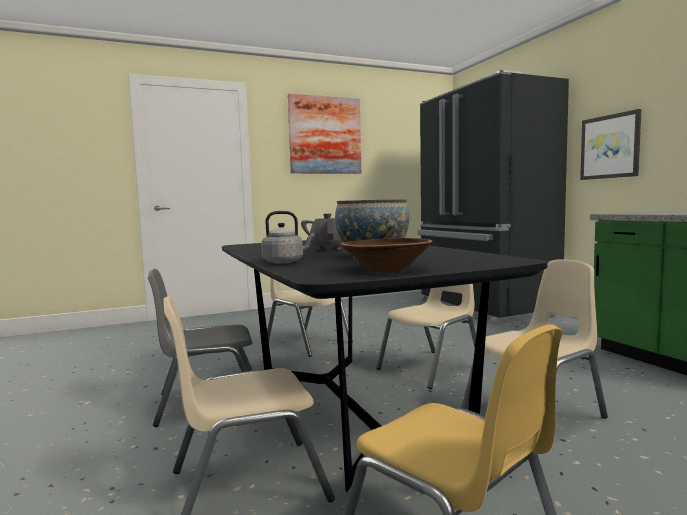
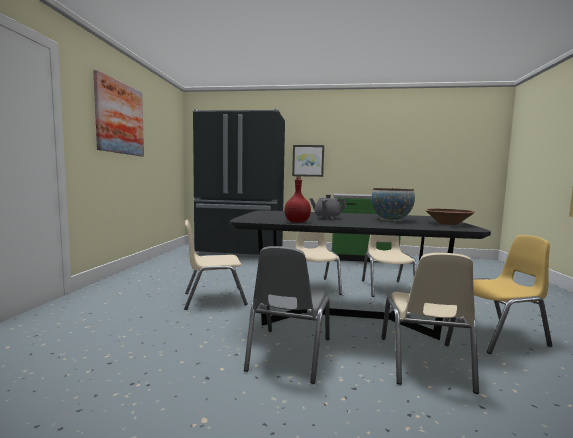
camera: 60 degrees left, 0 degrees up
grey kettle [261,211,315,264] -> none
none -> red bottle [284,176,311,223]

